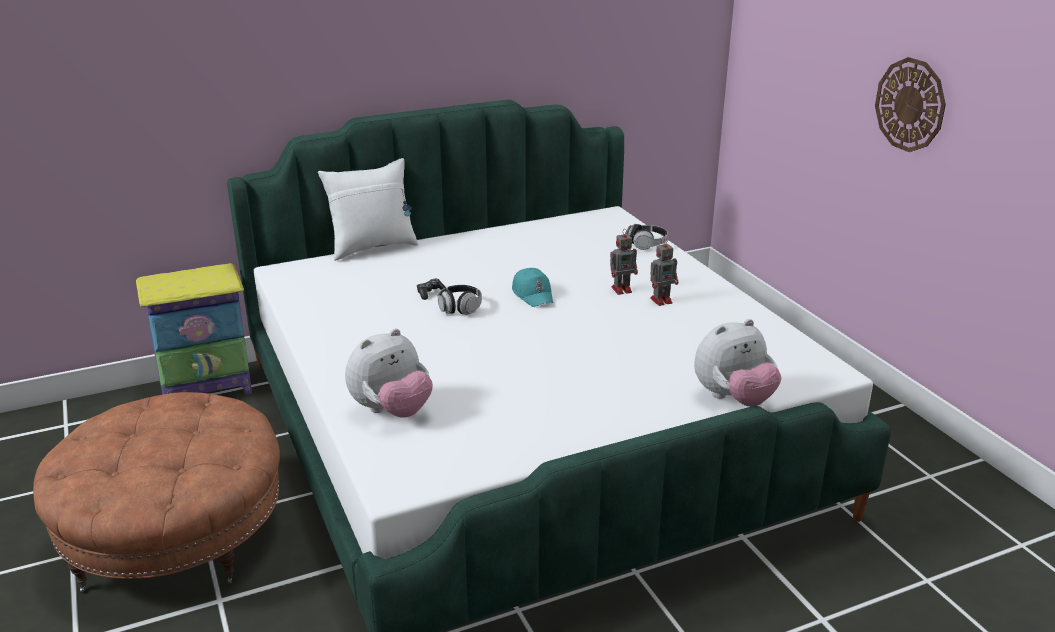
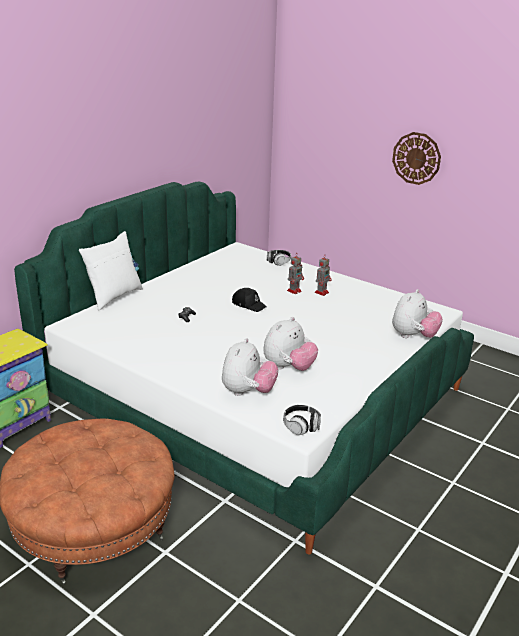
camera: 30 degrees left, 0 degrees up
headphones [438,285,482,315] -> headphones moved to [283,405,321,435]
turquoise cap [512,268,553,307] -> black cap [232,288,267,312]
none -> plush toy [264,317,318,371]

